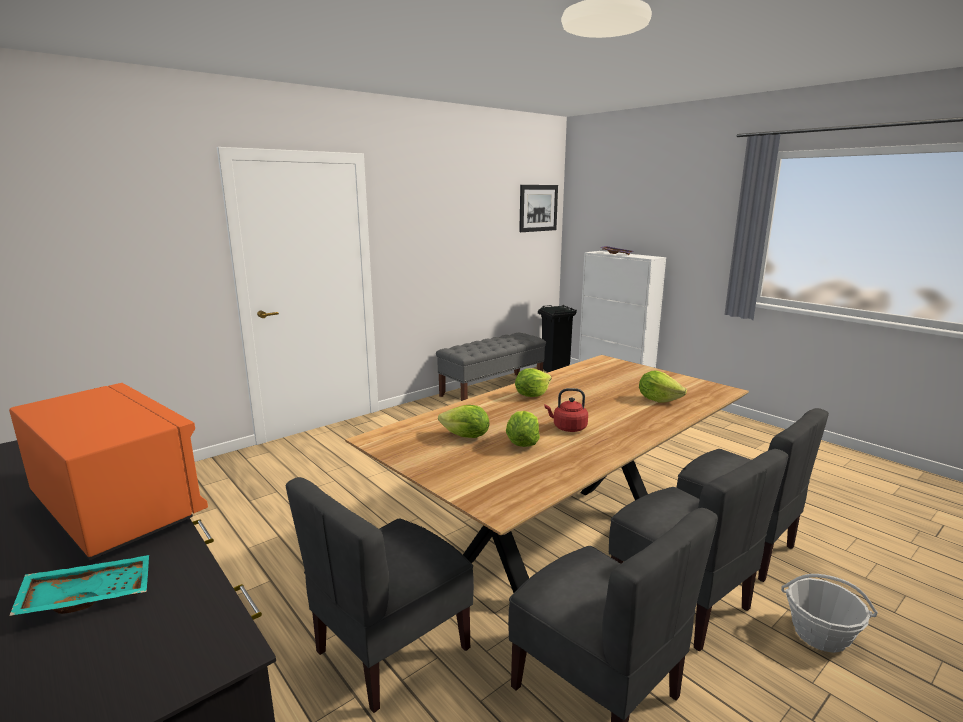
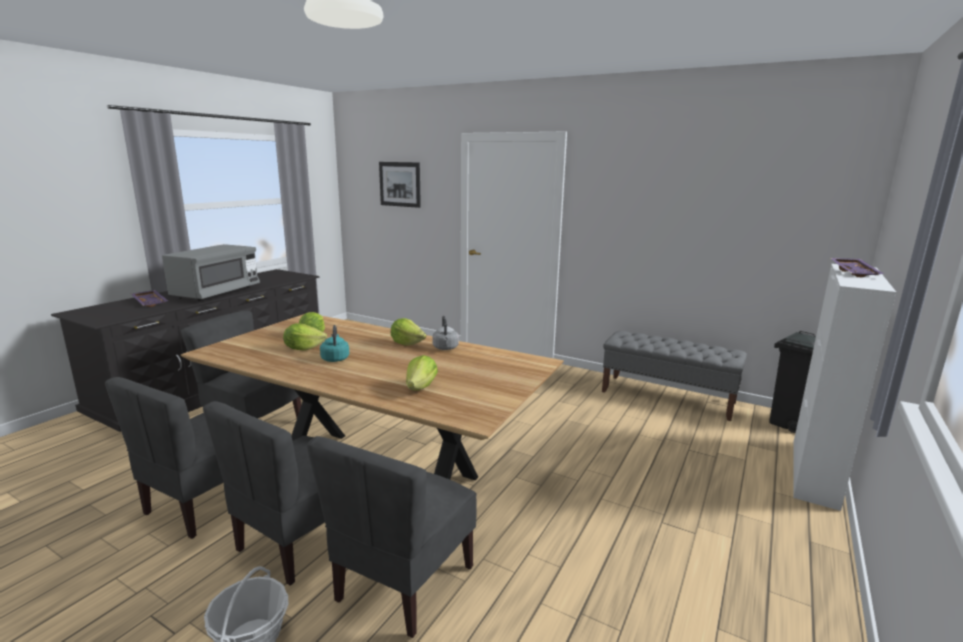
camera: 70 degrees right, 0 degrees up
orange microwave [9,383,208,560] -> grey microwave [162,244,260,301]
turquoise tray [9,555,149,616] -> purple tray [131,290,168,307]
picture [519,185,558,232] -> picture moved to [379,162,421,208]
red kettle [545,388,588,432] -> turquoise kettle [320,325,349,362]
none -> grey kettle [433,316,459,350]

